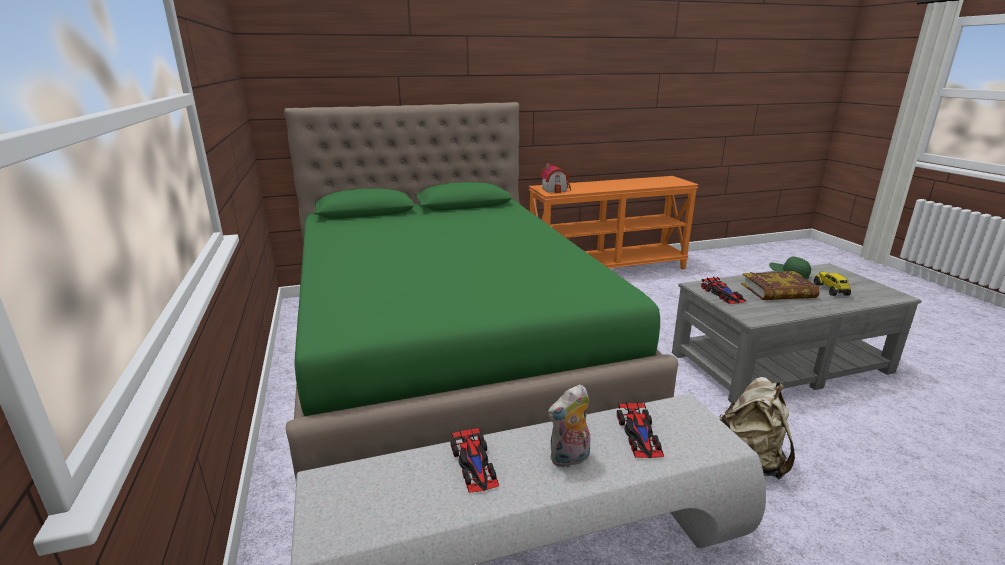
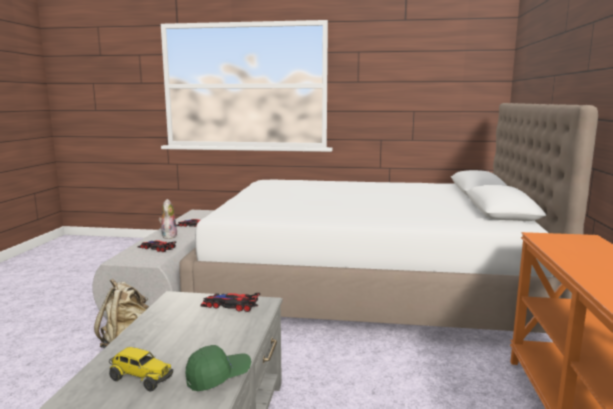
camera: 115 degrees right, 10 degrees down
green bed [284,102,679,479] -> white bed [179,103,598,333]
toy house [540,164,571,193] -> none
book [741,271,820,300] -> none

